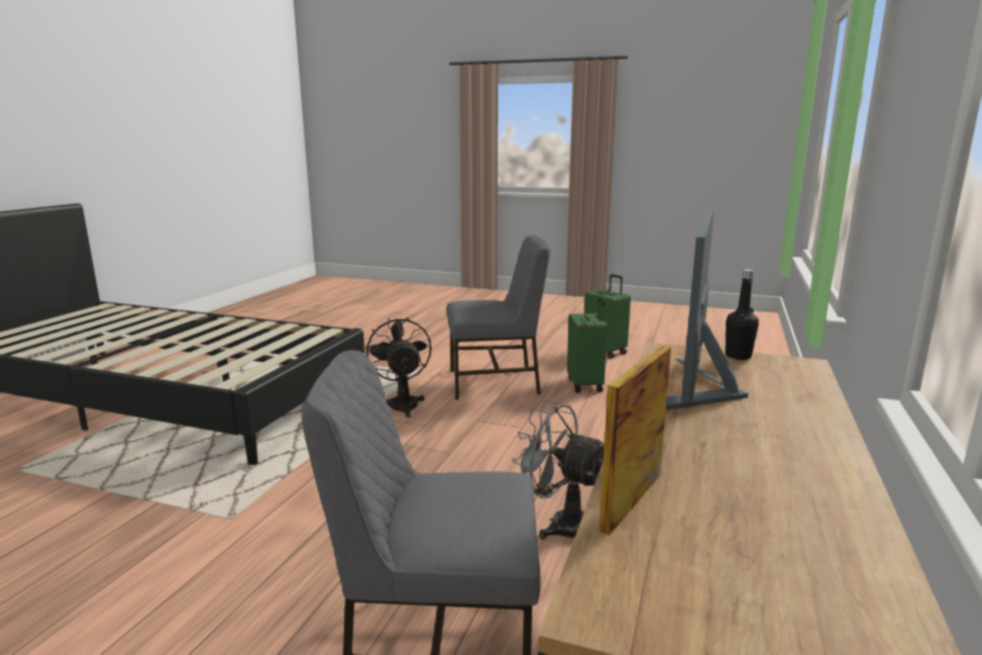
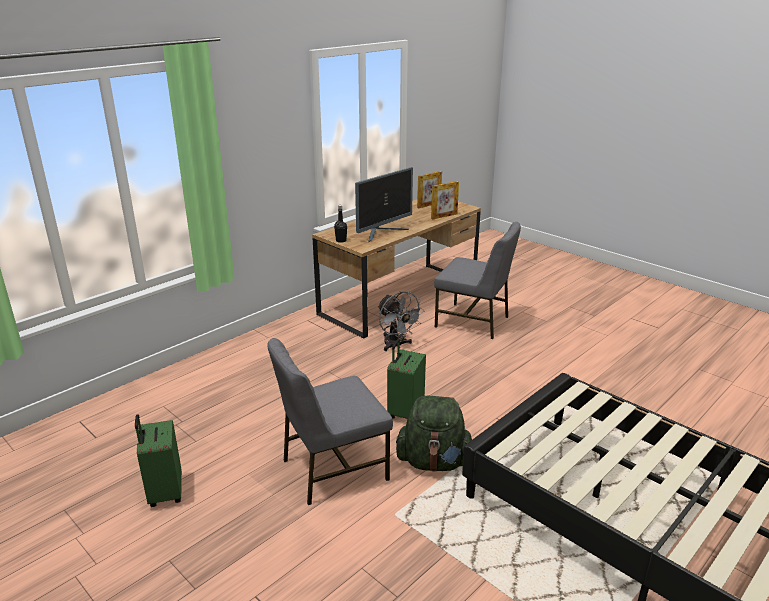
camera: 155 degrees left, 10 degrees up
black fan [365,317,432,418] -> green backpack [396,396,472,472]
grey chair [446,235,551,400] -> grey chair turned 45 degrees counterclockwise [267,338,393,505]
green suitcase [567,297,607,393] -> green suitcase moved to [387,339,426,419]
none -> picture frame [417,171,442,208]

